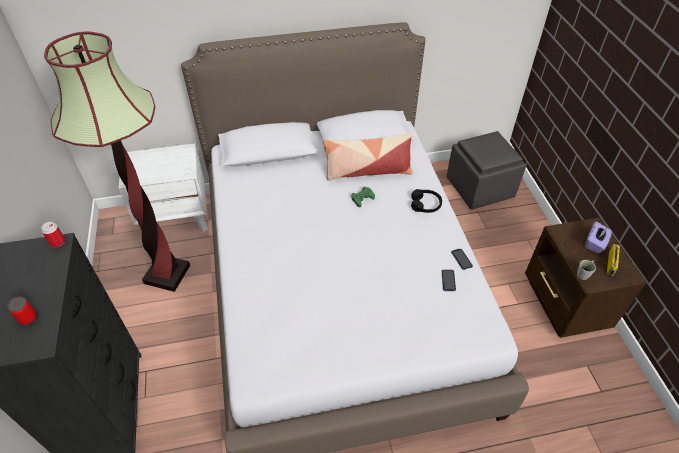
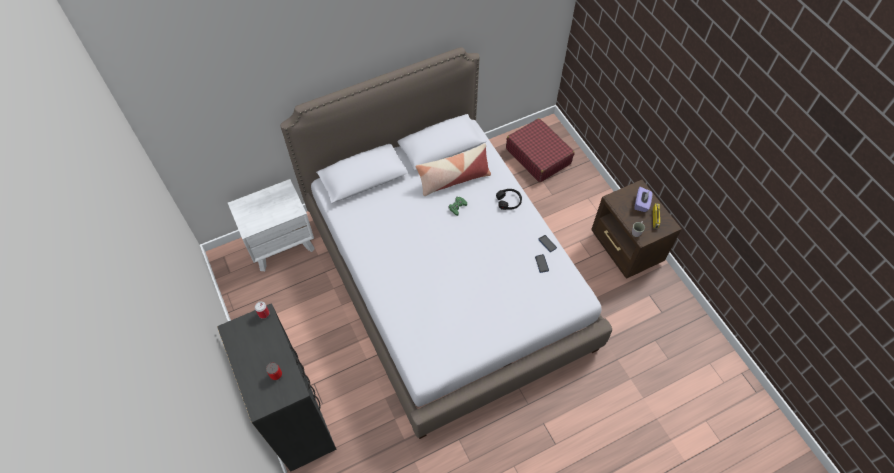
camera: 15 degrees left, 10 degrees up
floor lamp [44,31,190,292] -> none
grey ottoman [447,131,526,210] -> red suitcase [506,118,575,182]

